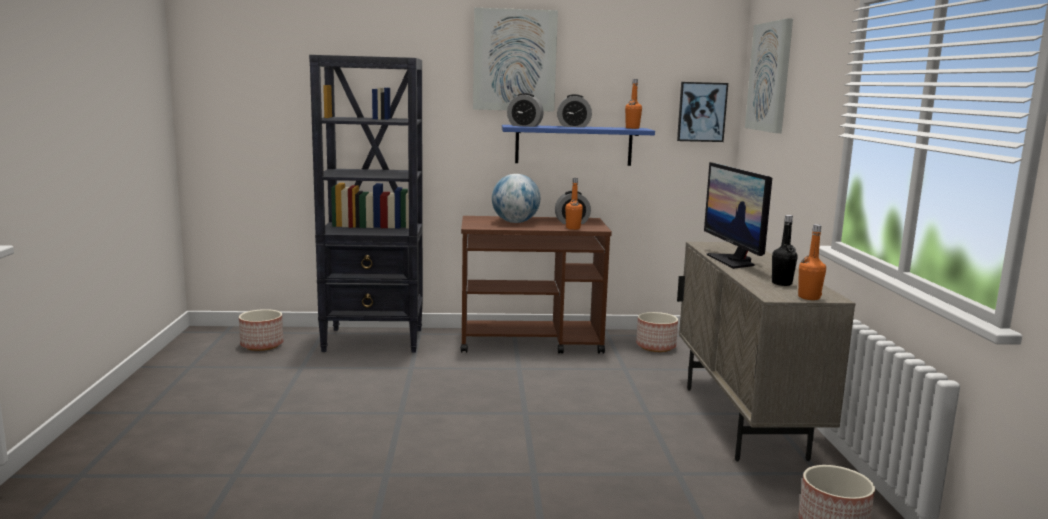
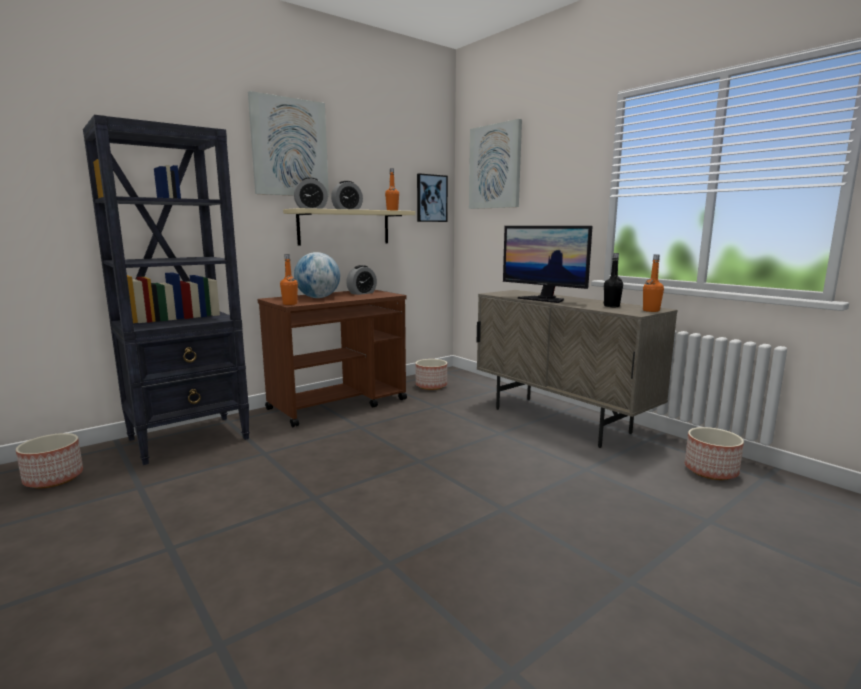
camera: 35 degrees left, 0 degrees up
blue shelf [502,125,655,166] -> beige shelf [283,208,415,245]
orange bottle [565,178,583,230] -> orange bottle moved to [280,254,298,305]

